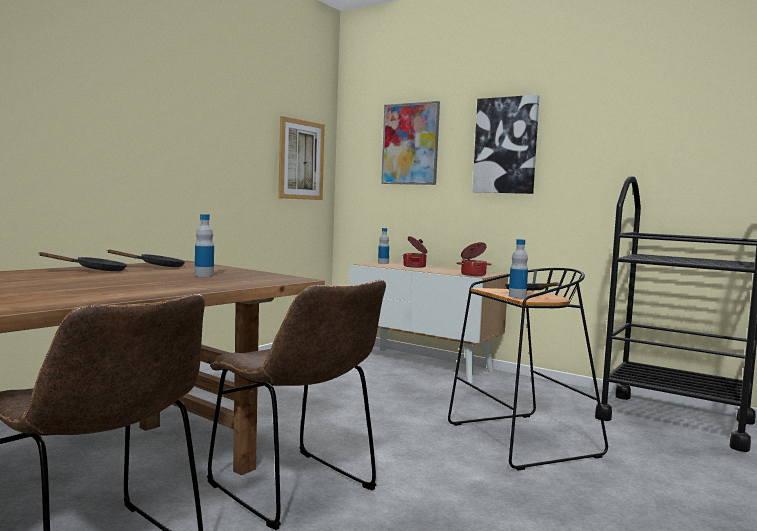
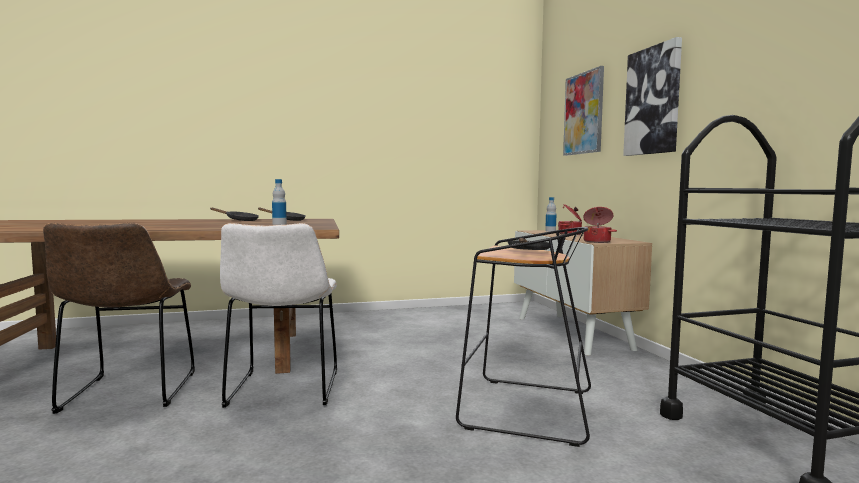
camera: 40 degrees right, 0 degrees up
brown chair [207,279,386,530] -> white chair [220,223,337,408]
picture [278,116,325,200] -> none
bottle [509,239,528,298] -> none

